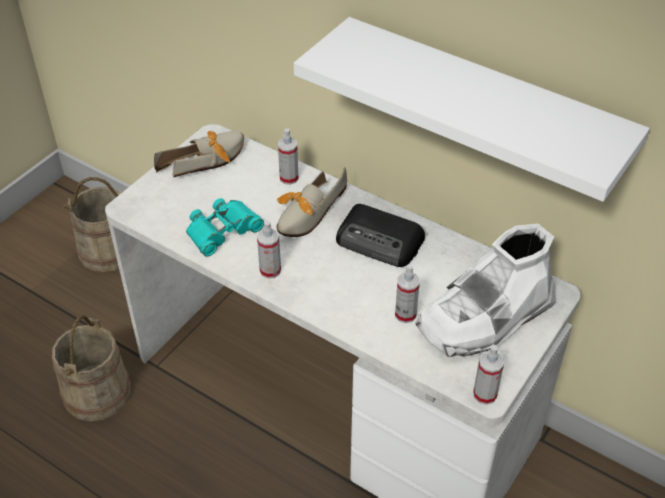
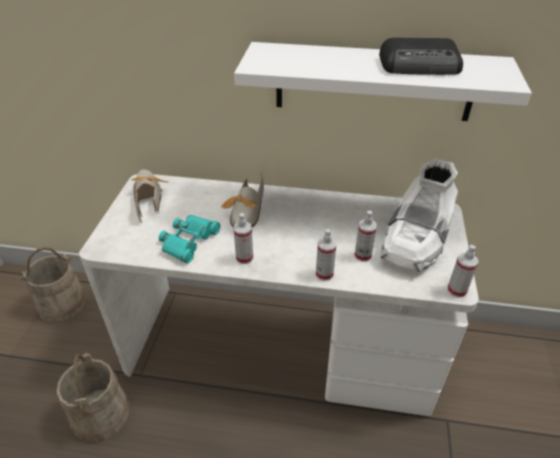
camera: 25 degrees left, 5 degrees down
shoe [154,131,244,177] -> shoe turned 45 degrees counterclockwise [132,169,168,223]
spray bottle [278,129,299,185] -> spray bottle moved to [316,229,336,281]
radio [336,204,425,267] -> radio moved to [379,38,463,75]

